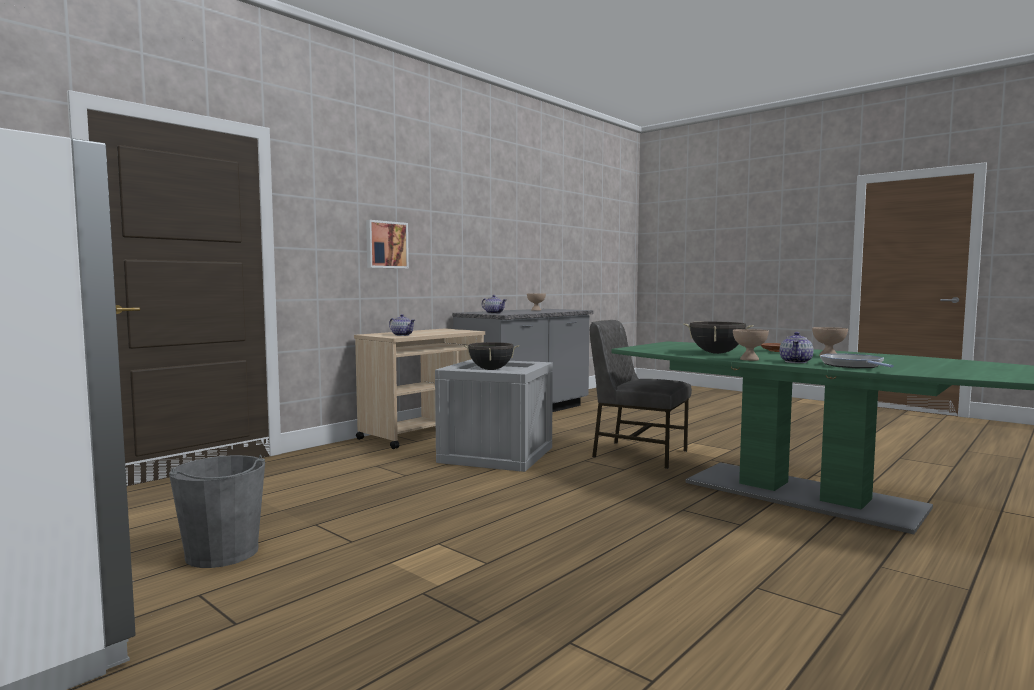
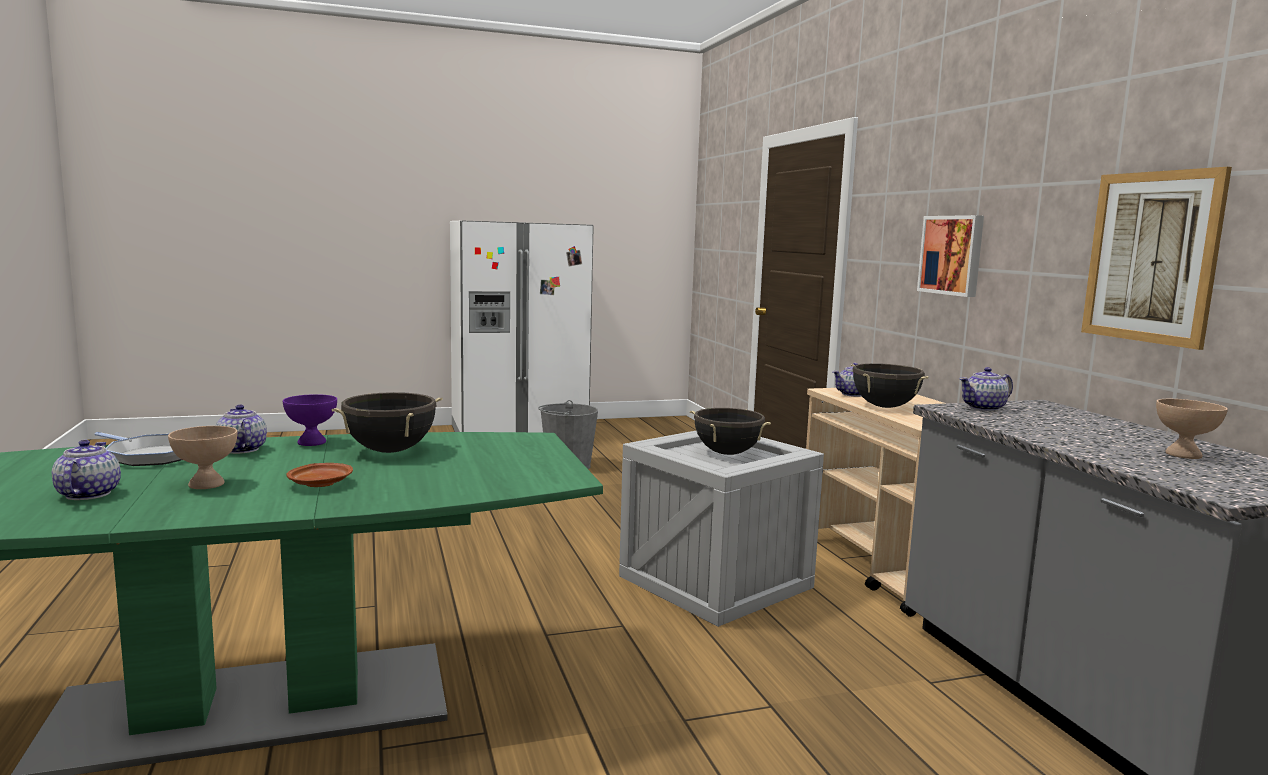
camera: 120 degrees right, 5 degrees up
grey chair [590,320,692,469] -> none
beige bowl [733,329,769,361] -> purple bowl [283,394,337,446]
none -> teapot [52,440,121,500]
none -> black cooking pot [851,363,928,408]
none -> picture [1081,167,1232,350]

